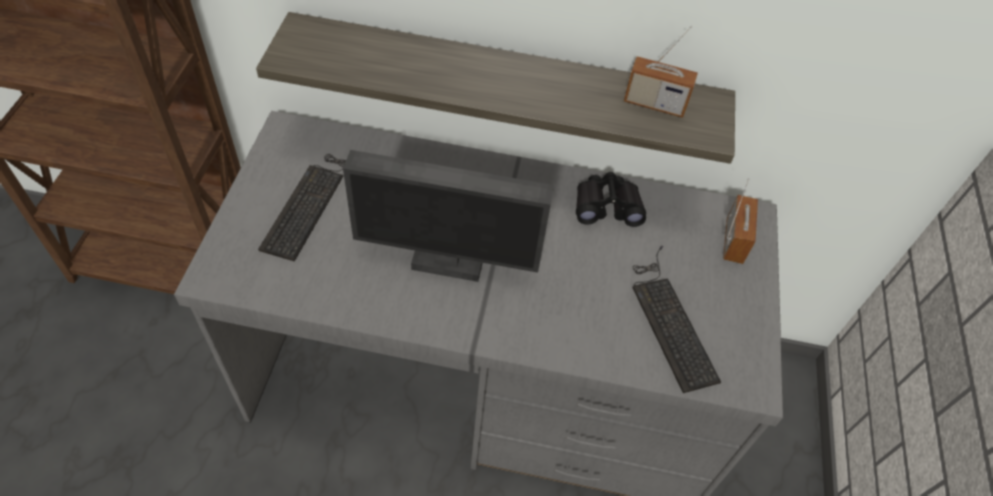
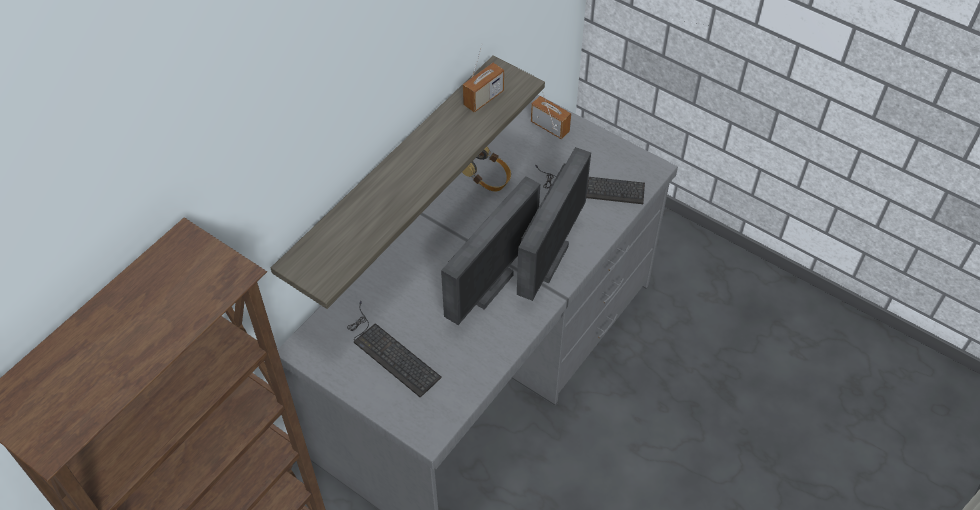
camera: 60 degrees left, 0 degrees up
black binoculars [576,172,646,227] -> headphones [462,147,511,192]
none -> monitor [517,147,591,301]

